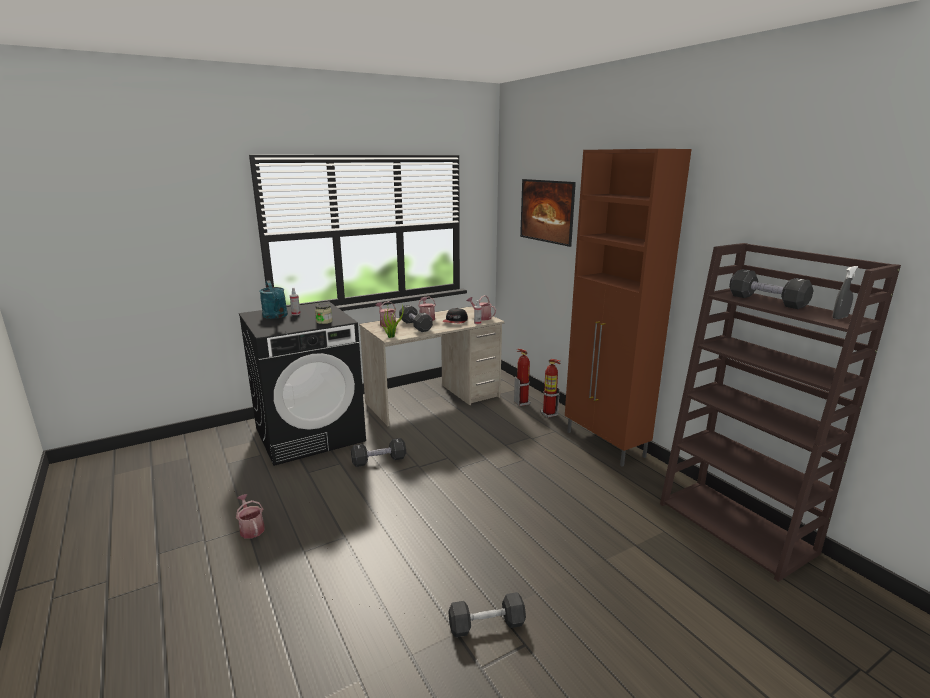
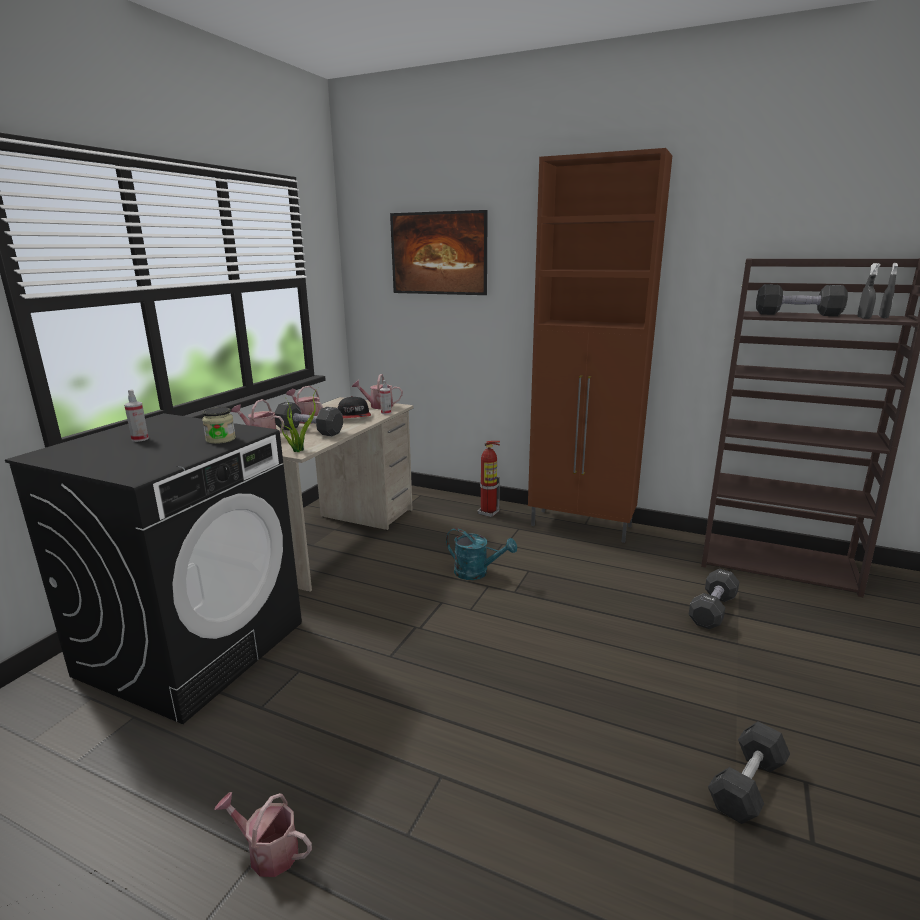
camera: 35 degrees left, 0 degrees up
turquoise watering can [259,280,288,319] -> turquoise watering can moved to [446,528,517,580]
black dumbbell [351,438,406,467] -> black dumbbell moved to [689,569,739,629]
fire extinguisher [514,349,530,406] -> none
none -> grey spray bottle [857,263,881,319]

